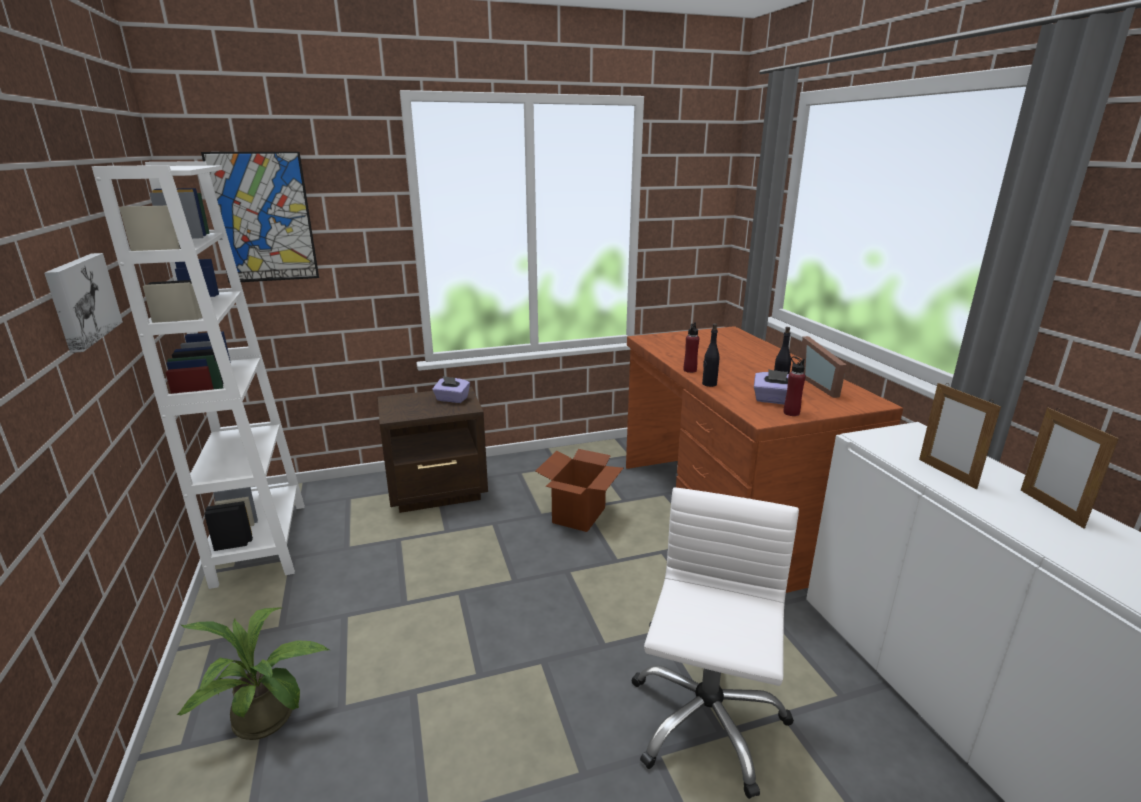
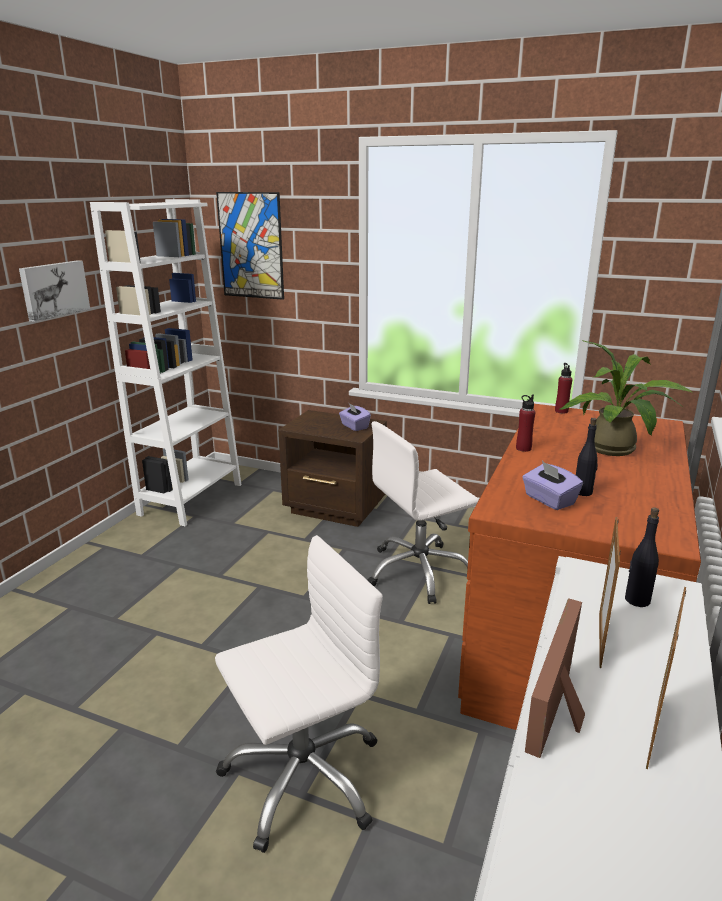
camera: 40 degrees right, 0 degrees up
potted plant [177,608,330,740] -> potted plant moved to [560,340,693,456]
cardboard box [535,449,623,532] -> white office chair [368,421,479,604]
black bottle [702,324,720,387] -> black bottle moved to [625,507,659,607]
red bottle [783,356,806,416] -> red bottle moved to [555,363,573,414]
picture frame [802,336,847,398] -> picture frame moved to [525,598,585,758]

